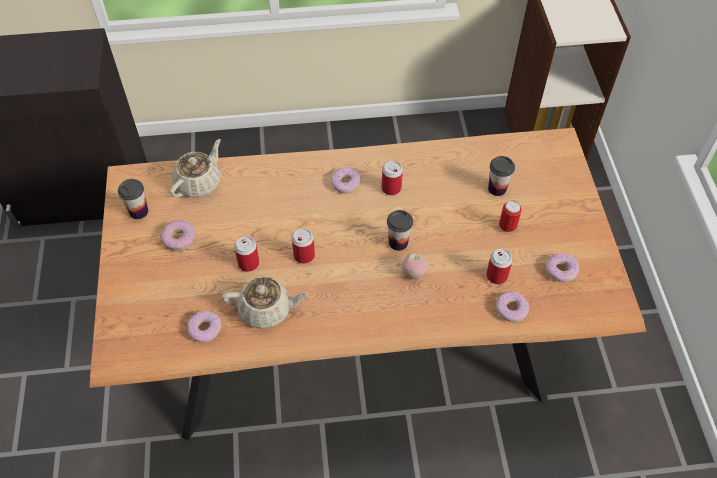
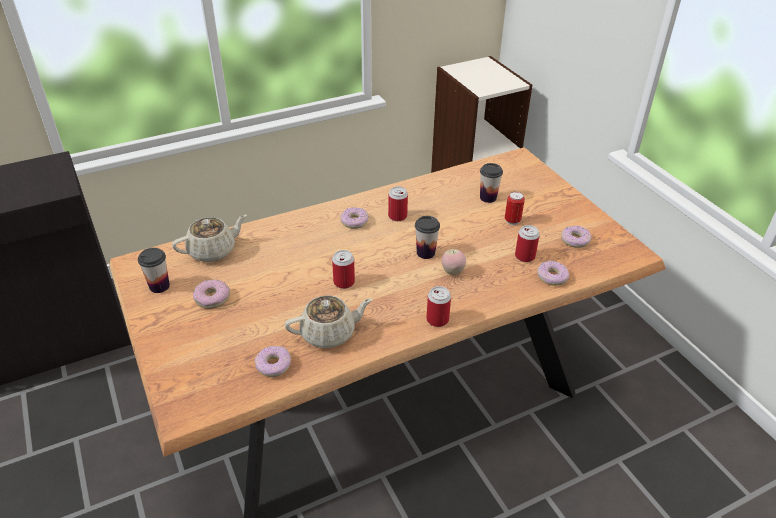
camera: 20 degrees left, 15 degrees down
beige teapot [169,139,221,198] -> beige teapot turned 45 degrees clockwise [172,215,247,262]
can [234,236,259,272] -> can moved to [426,286,451,327]

